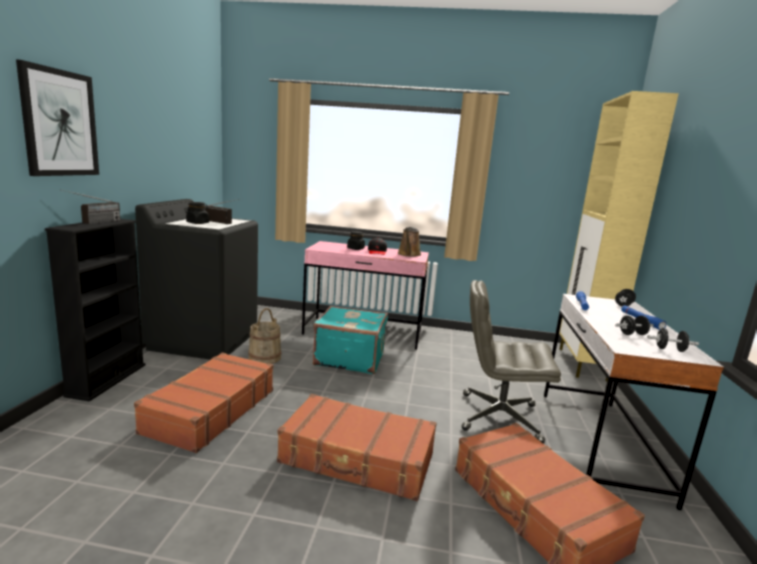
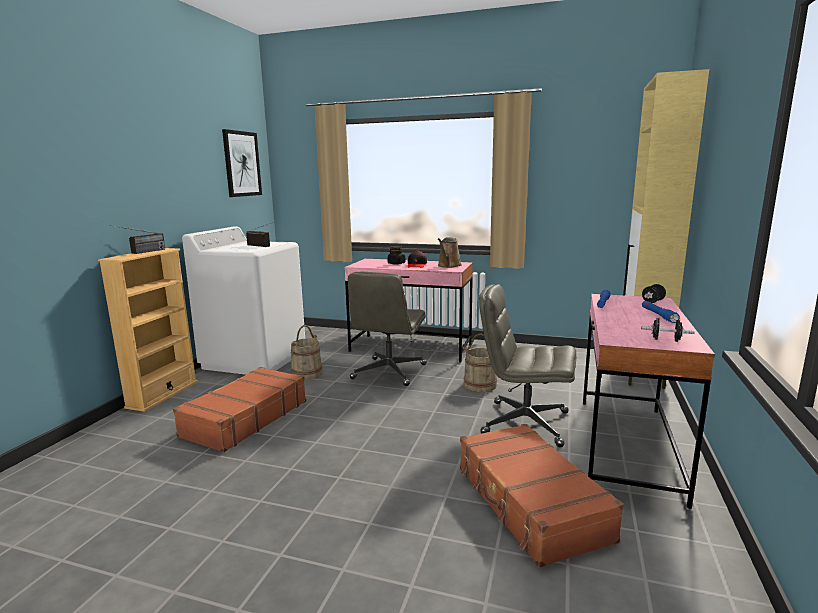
camera: 10 degrees right, 0 degrees up
picture [16,59,99,176] -> picture moved to [222,129,262,197]
black bookcase [45,219,145,401] -> beige bookcase [98,248,198,412]
black washing machine [135,199,258,360] -> white washing machine [182,227,305,375]
black jar [186,202,209,224] -> none
brown suitcase [277,394,436,501] -> none
turquoise suitcase [313,306,388,374] -> grey office chair [348,272,427,386]
white desk [544,294,724,510] -> pink desk [583,294,715,509]
black dumbbell [615,315,654,335] -> none
none -> beige bucket [464,334,497,392]

